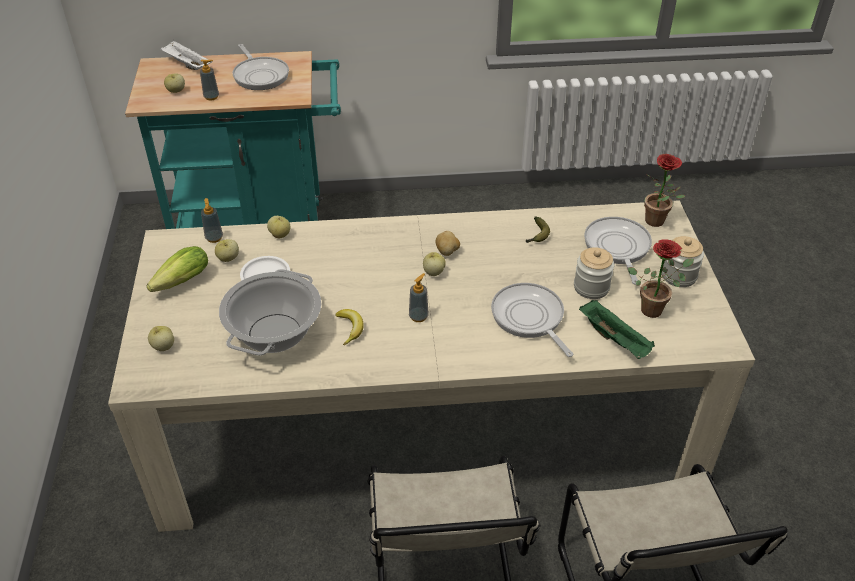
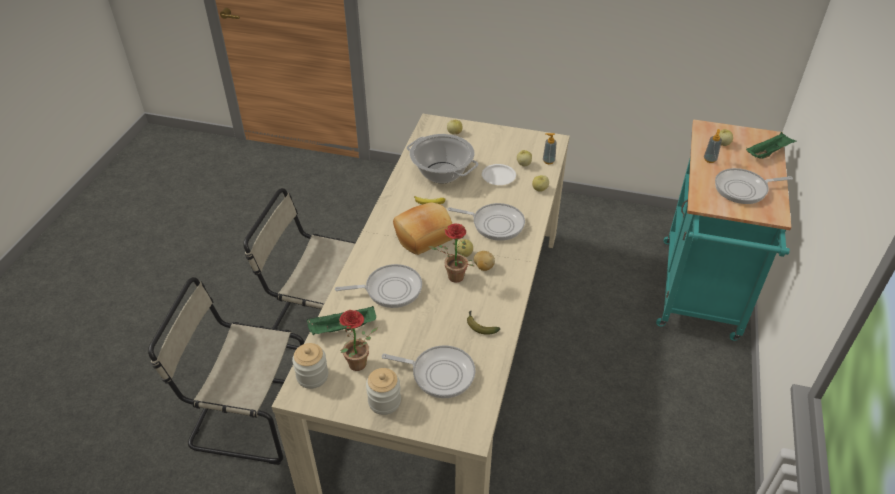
camera: 110 degrees right, 0 degrees up
lettuce [147,246,208,292] -> none
white tray [160,41,212,70] -> green tray [746,132,797,159]
soap dispenser [409,273,429,322] -> bread [393,202,452,255]
jar [574,247,614,299] -> jar moved to [292,343,328,389]
potted plant [644,154,685,227] -> potted plant moved to [428,224,475,283]
none -> frying pan [448,203,525,241]

